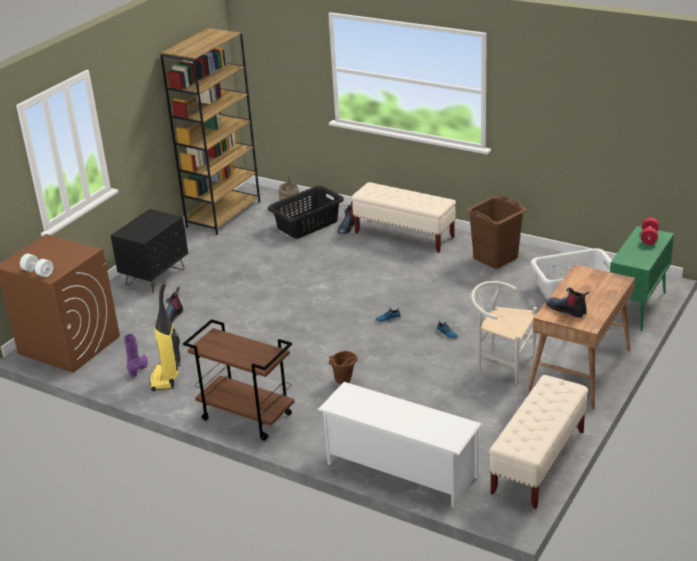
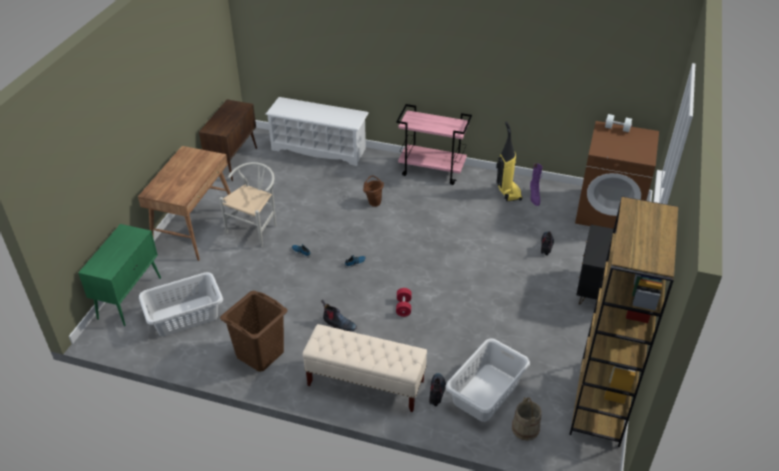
camera: 165 degrees right, 10 degrees up
brown cart [183,319,295,441] -> pink cart [396,104,472,185]
black laundry basket [268,186,344,239] -> white laundry basket [445,339,530,422]
white chair [471,281,537,385] -> white chair turned 75 degrees counterclockwise [219,162,276,247]
beige bench [489,375,588,509] -> brown cabinet [199,99,257,181]
boot [546,287,589,318] -> boot moved to [321,300,357,332]
red dumbbell [641,217,659,245] -> red dumbbell moved to [396,288,412,317]

